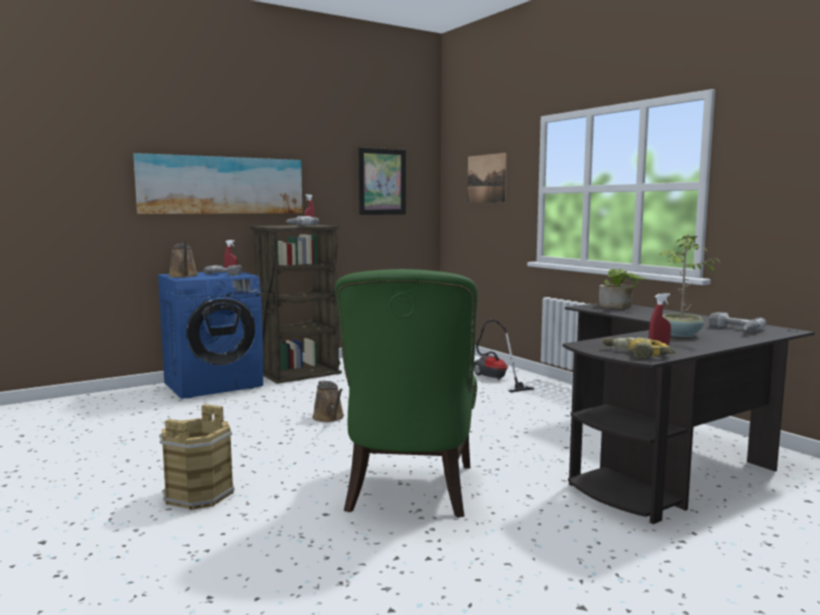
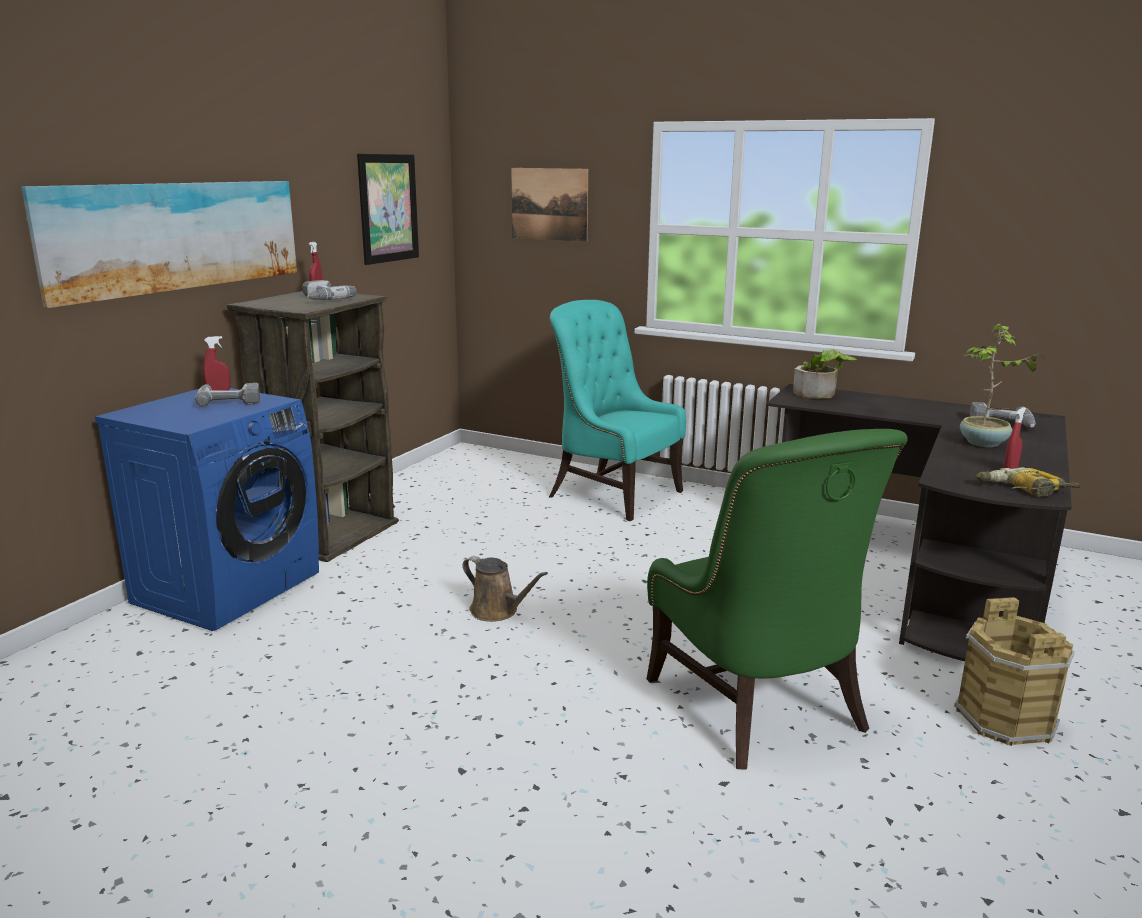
camera: 30 degrees left, 10 degrees up
brown bucket [159,404,235,510] -> brown bucket moved to [954,597,1075,746]
brown watering can [169,241,198,278] -> none
vacuum cleaner [474,320,534,392] -> turquoise chair [549,300,686,521]

